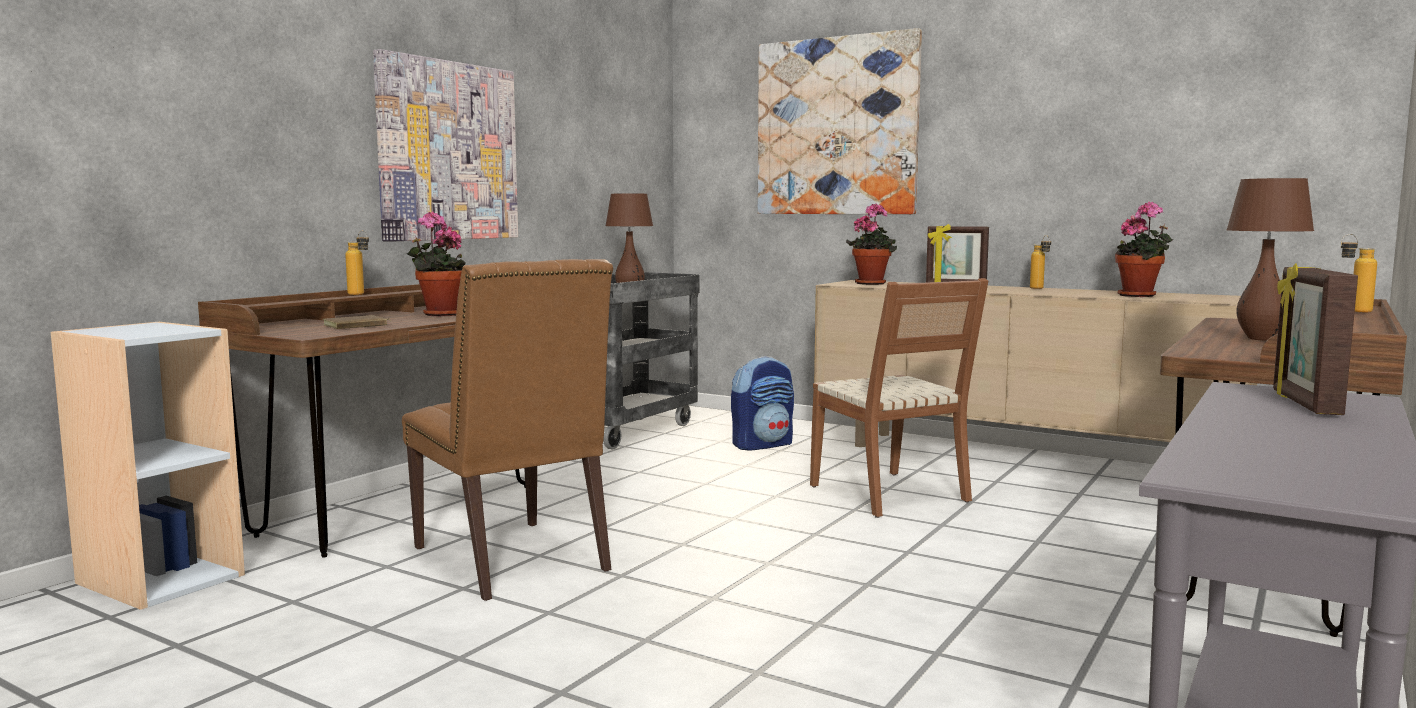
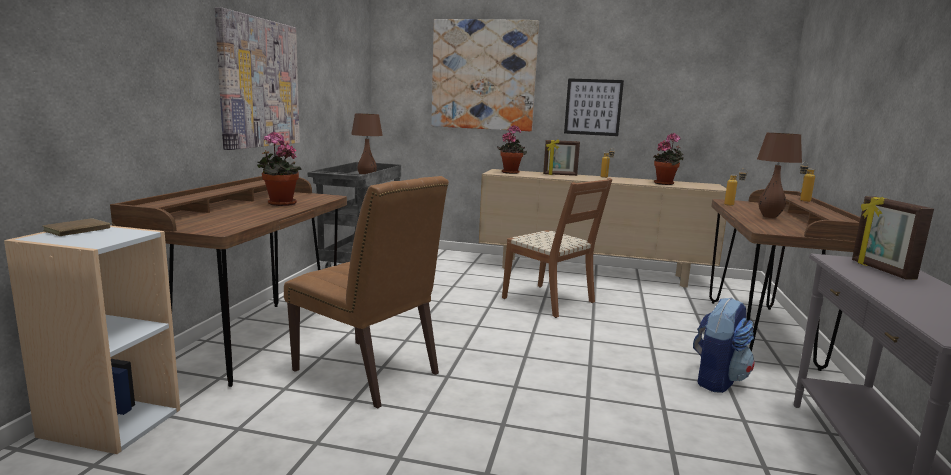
camera: 20 degrees left, 5 degrees up
brown book [323,315,391,329] -> brown book moved to [43,218,115,236]
bottle [345,230,369,295] -> bottle moved to [724,169,747,206]
backpack [731,356,794,451] -> backpack moved to [693,297,755,393]
none -> picture [564,78,624,136]

